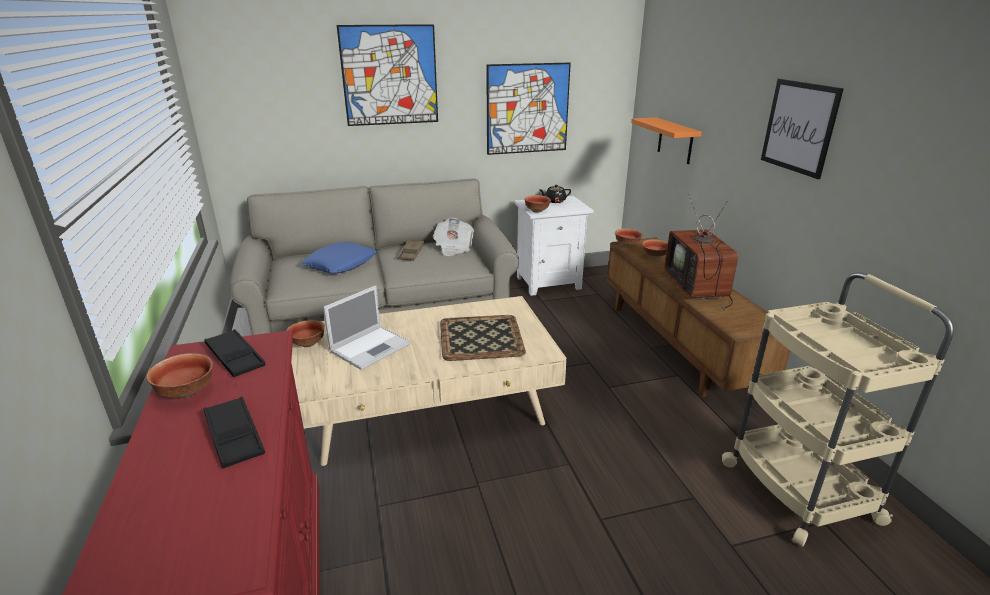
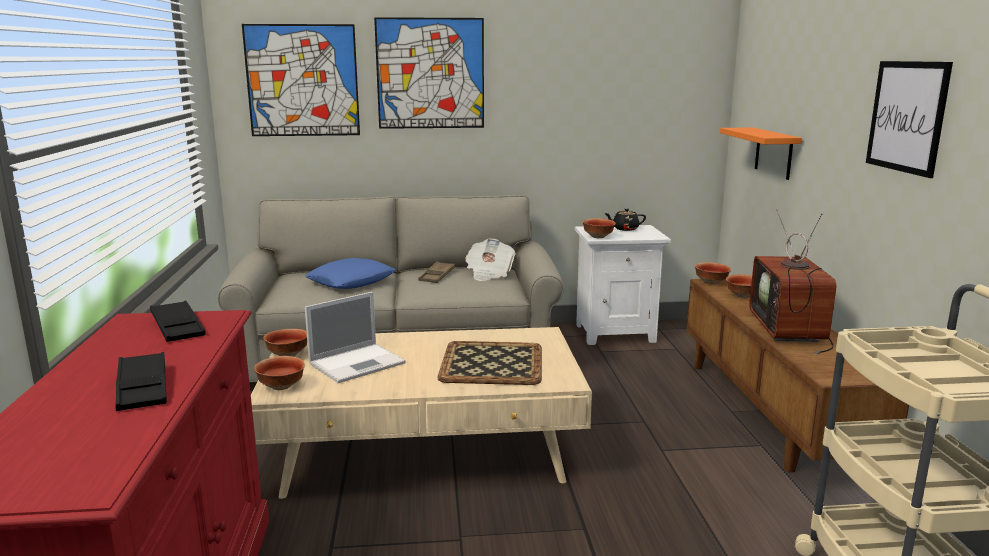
camera: 10 degrees right, 10 degrees down
bowl [146,353,213,398] -> bowl moved to [254,356,305,390]
picture [486,63,571,155] -> picture moved to [242,24,360,136]

